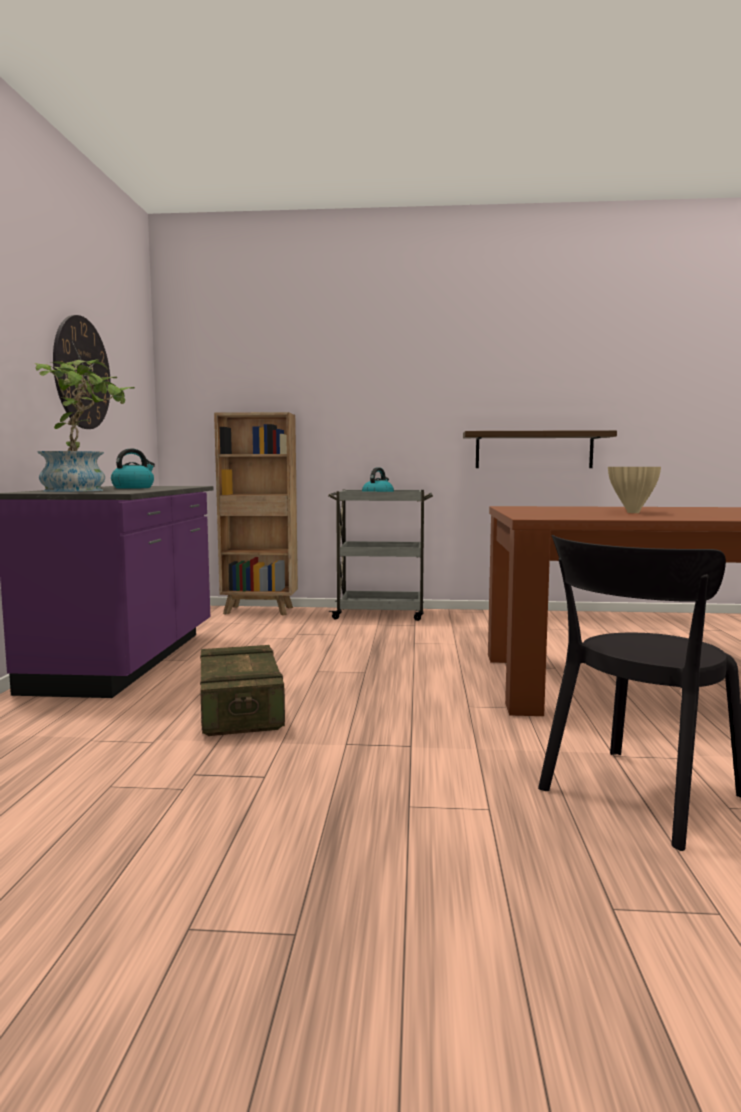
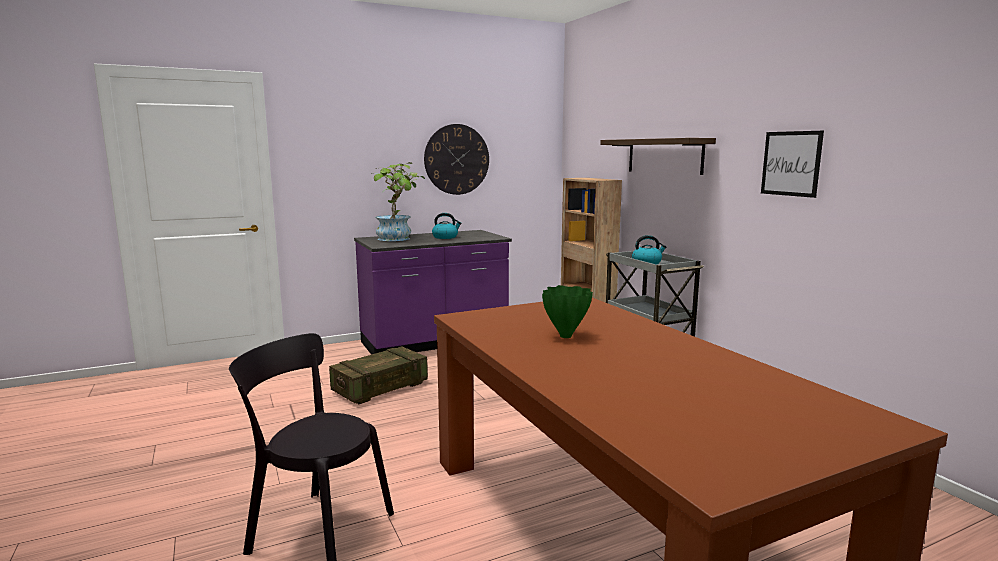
camera: 60 degrees right, 5 degrees up
shelf [463,430,617,468] -> shelf moved to [600,138,716,175]
beige vase [608,467,661,513] -> green vase [542,285,593,338]
none -> picture [761,131,824,198]

